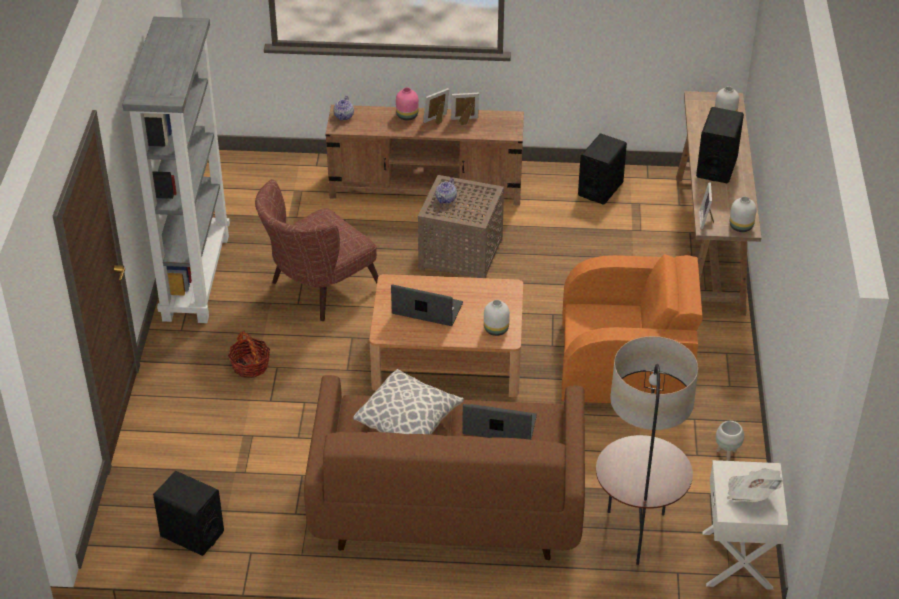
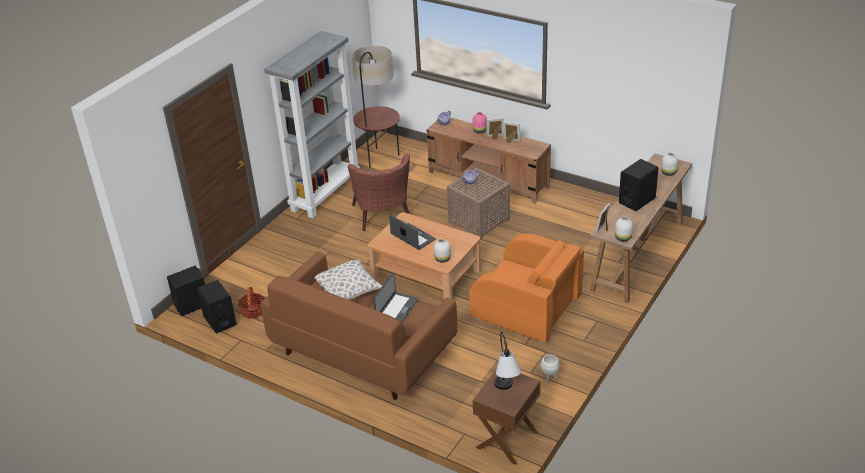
camera: 30 degrees right, 5 degrees down
basket [228,331,270,378] -> basket moved to [238,287,265,319]
brown armchair [255,179,379,321] -> brown armchair turned 90 degrees counterclockwise [348,154,410,231]
laptop [462,404,537,440] -> laptop turned 75 degrees clockwise [373,272,419,323]
black speaker [578,134,627,205] -> black speaker moved to [167,266,205,316]
floor lamp [596,336,698,565] -> floor lamp moved to [352,46,400,168]
white nightstand [702,460,788,590] -> brown nightstand [472,370,540,465]
newspaper [727,468,783,502] -> table lamp [494,332,521,390]

